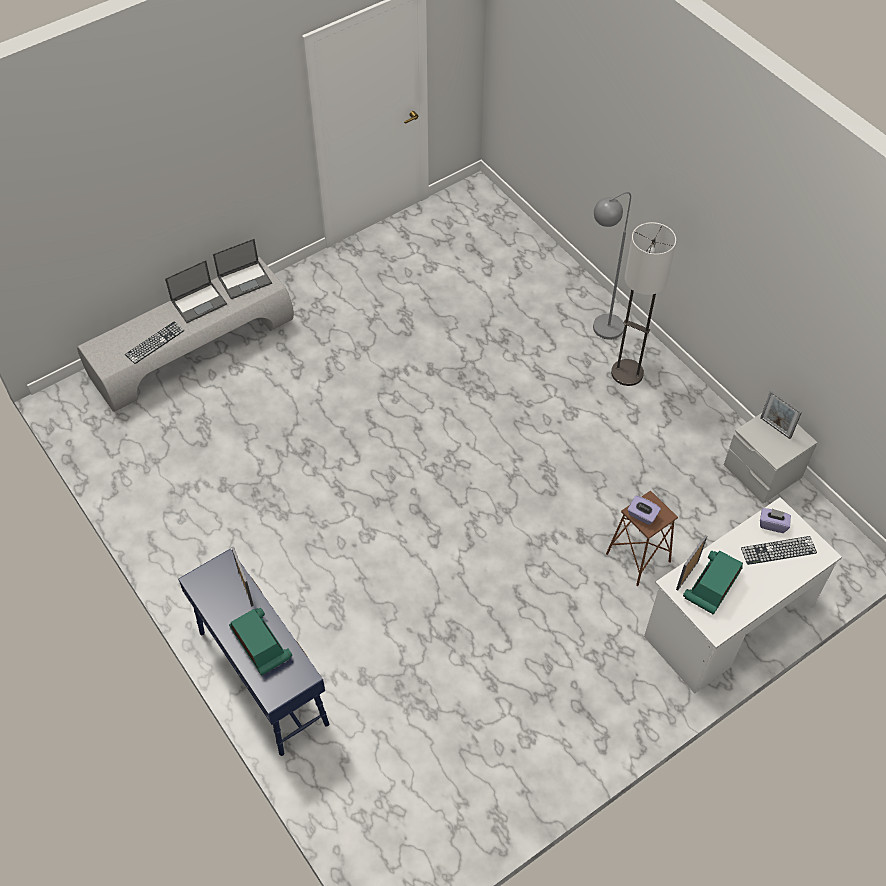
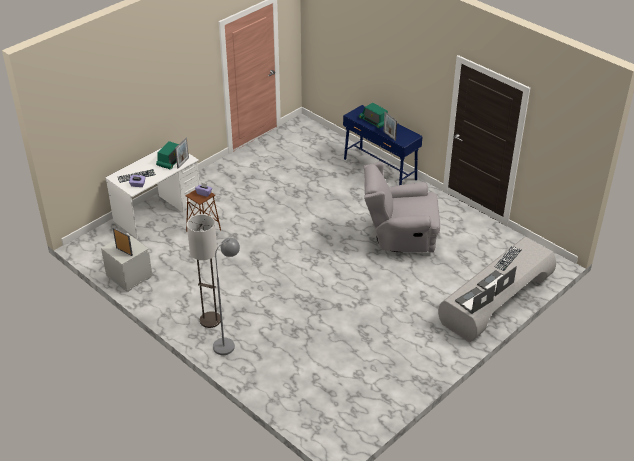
camera: 170 degrees right, 15 degrees down
none -> grey armchair [364,162,440,252]

